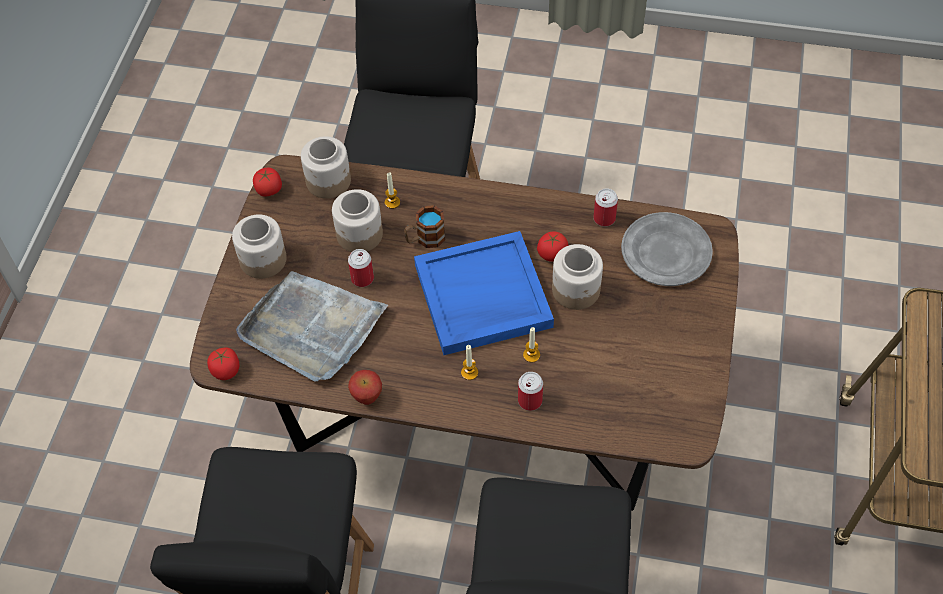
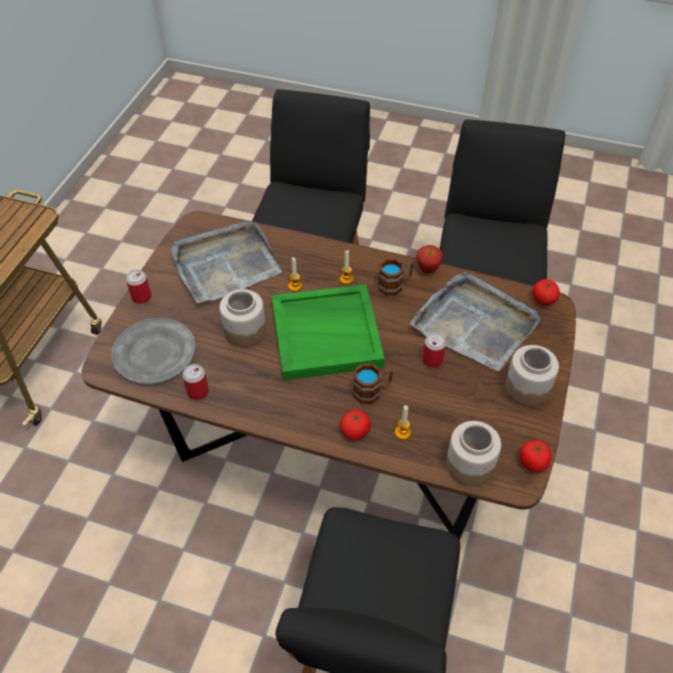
camera: 175 degrees left, 5 degrees down
jar [332,189,383,252] -> none
blue tray [414,231,554,355] -> green tray [272,284,385,380]
can [518,372,543,411] -> can moved to [126,270,151,304]
tomato [537,232,568,262] -> tomato moved to [340,410,371,440]
none -> grey tray [171,221,282,303]
none -> mug [378,258,413,296]

